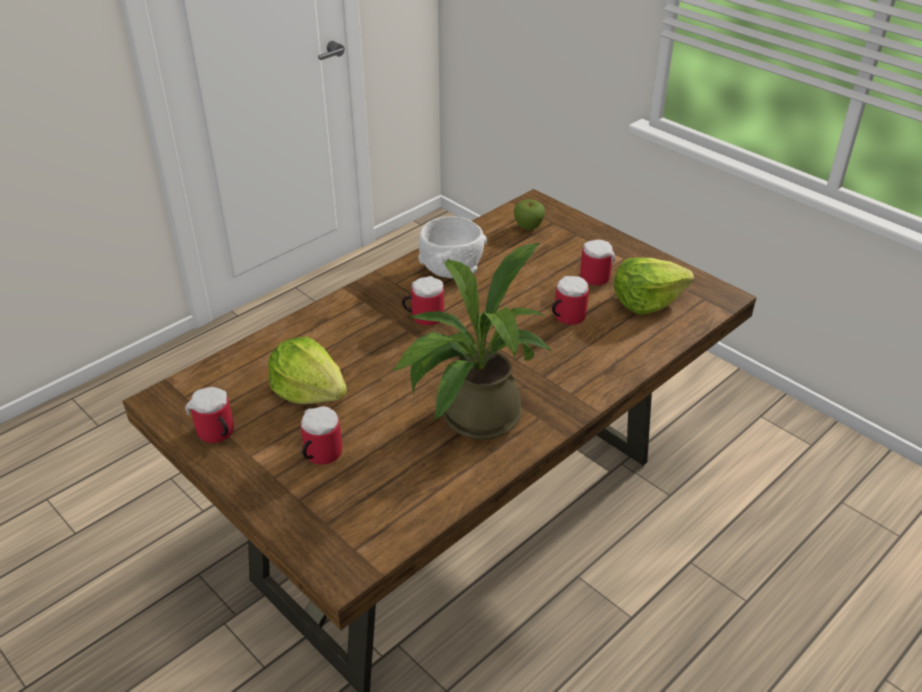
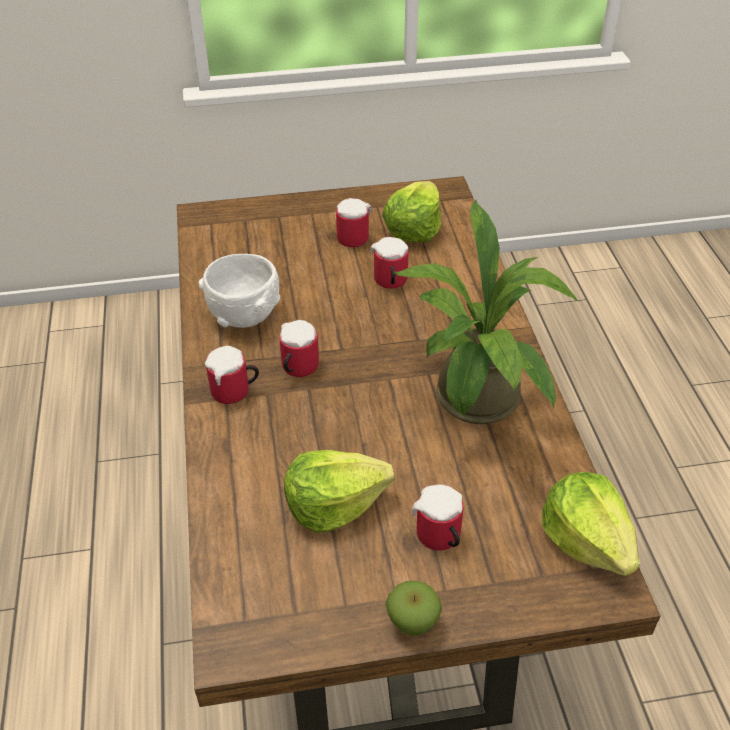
camera: 55 degrees left, 5 degrees up
mug [185,387,234,443] -> mug moved to [205,346,259,404]
apple [514,199,545,230] -> apple moved to [385,581,442,636]
none -> lettuce [542,472,640,576]

